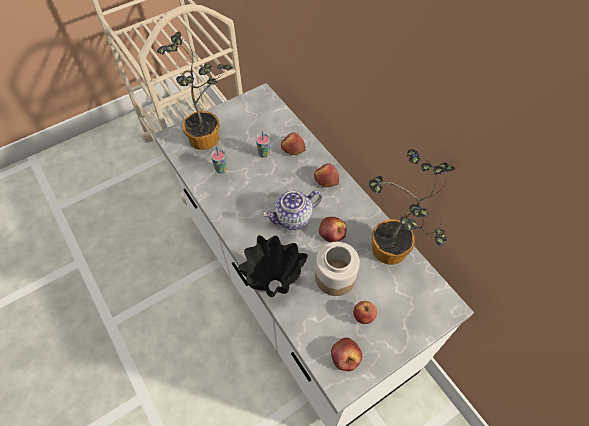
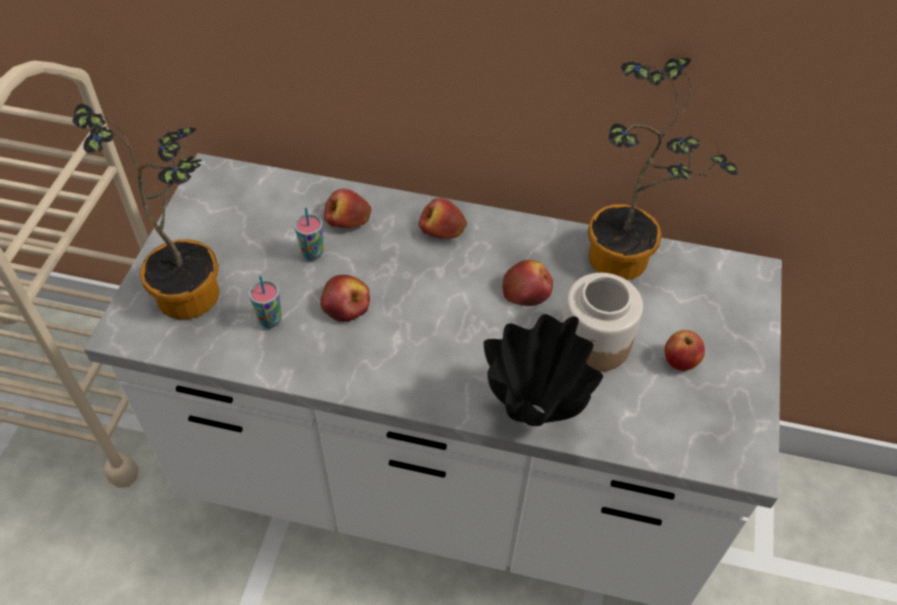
camera: 45 degrees left, 5 degrees down
teapot [263,191,322,230] -> none
apple [331,337,362,371] -> apple moved to [320,275,370,322]

